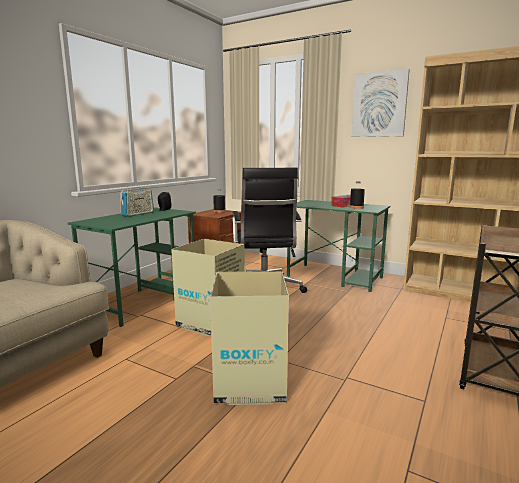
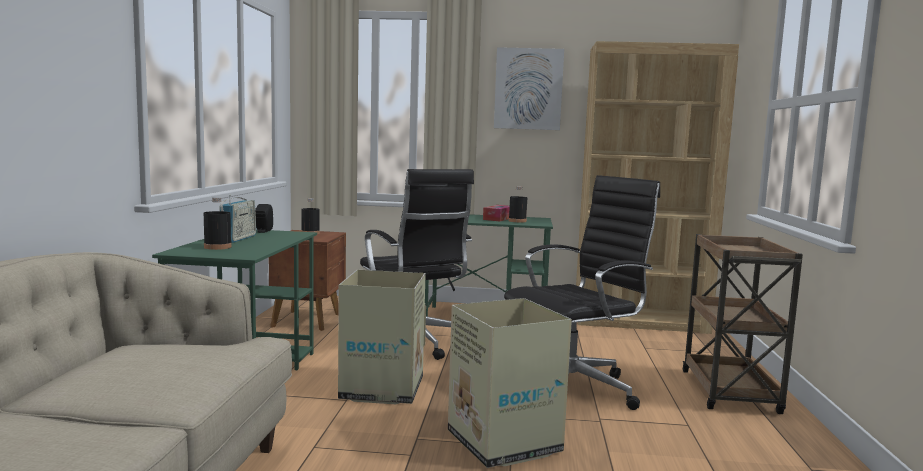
camera: 25 degrees left, 5 degrees down
none -> black bottle [204,197,232,250]
none -> black office chair [504,175,660,410]

